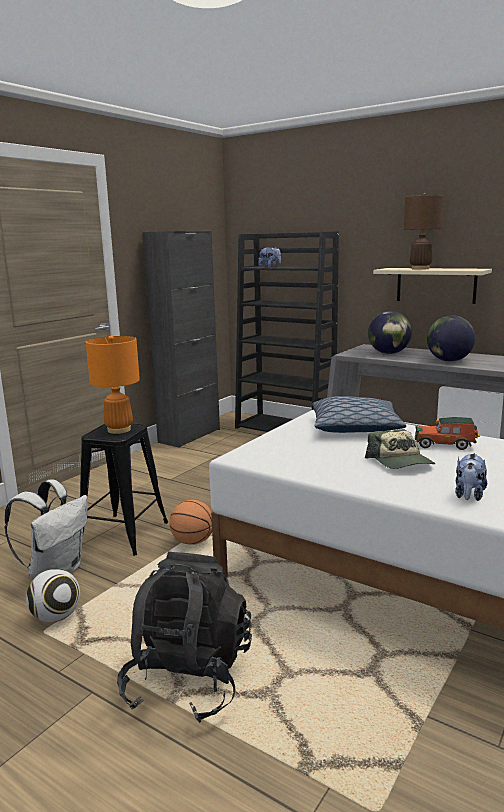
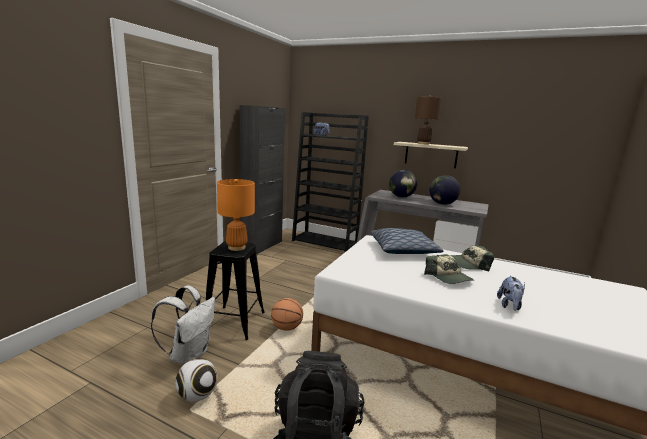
camera: 10 degrees left, 0 degrees up
toy car [415,417,480,450] -> cap [450,246,495,271]

